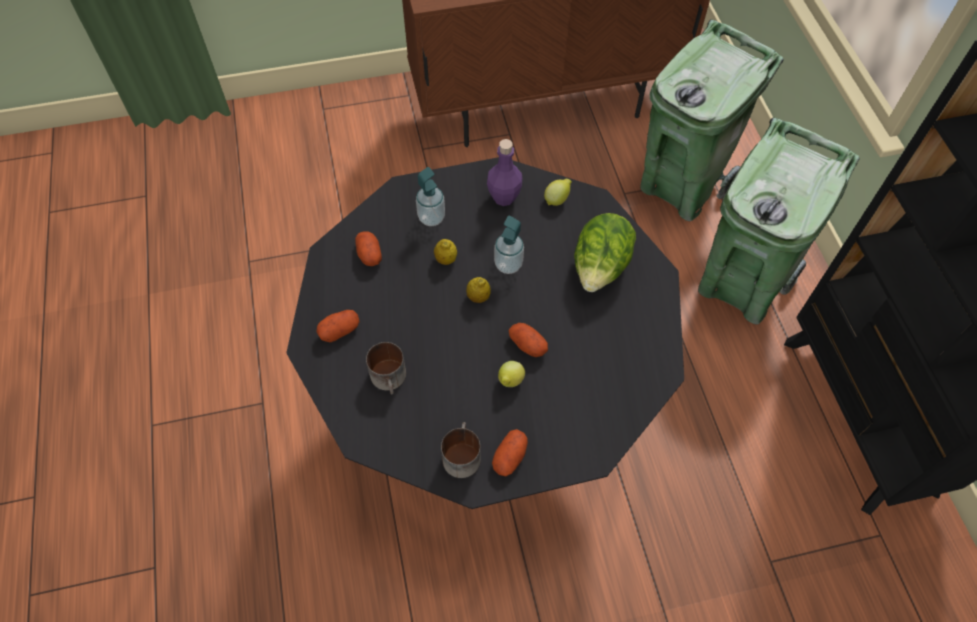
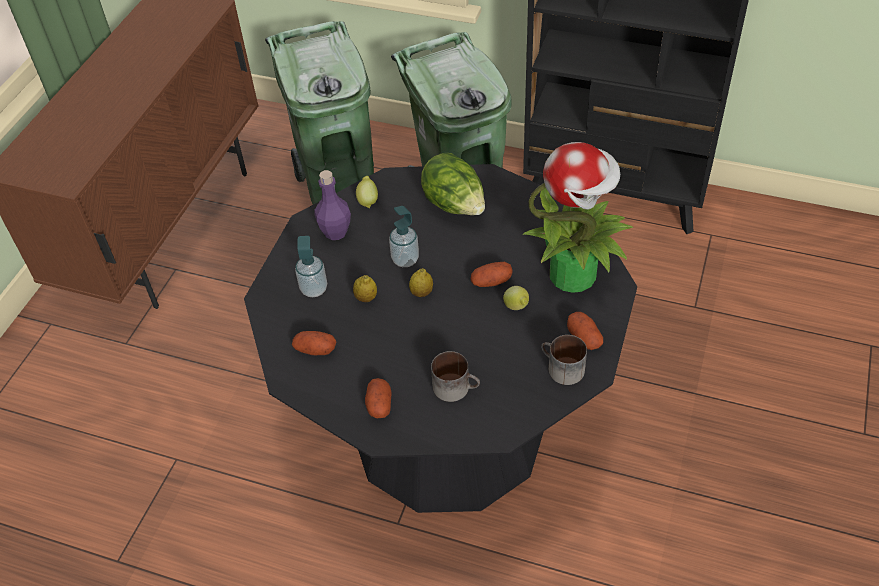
camera: 55 degrees left, 10 degrees down
none -> potted plant [523,142,634,293]

